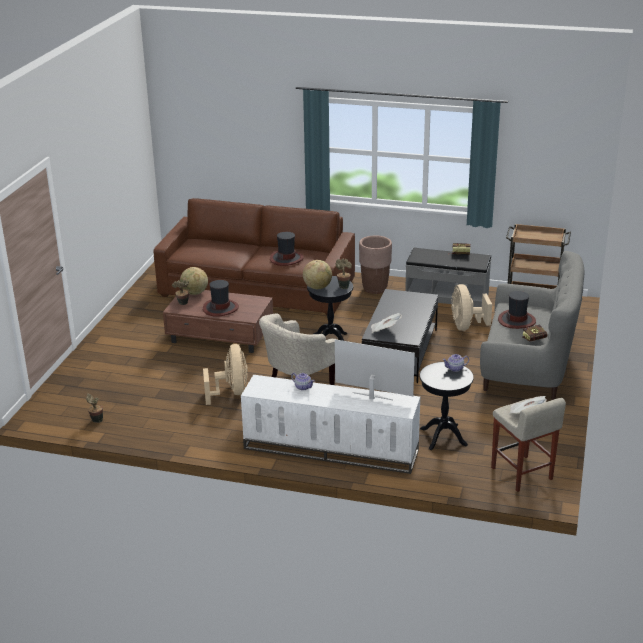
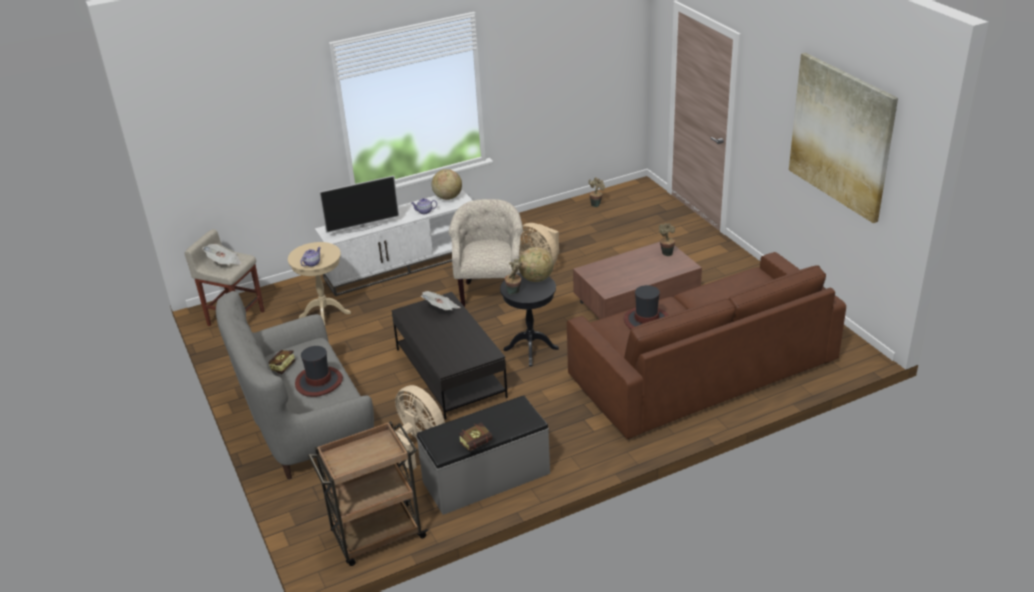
camera: 140 degrees right, 5 degrees up
globe [180,267,208,295] -> globe moved to [432,169,462,200]
hat [203,280,239,317] -> none
brown planter [359,235,392,294] -> none
black side table [420,362,474,450] -> beige side table [288,242,351,325]
none -> picture [789,53,898,223]

